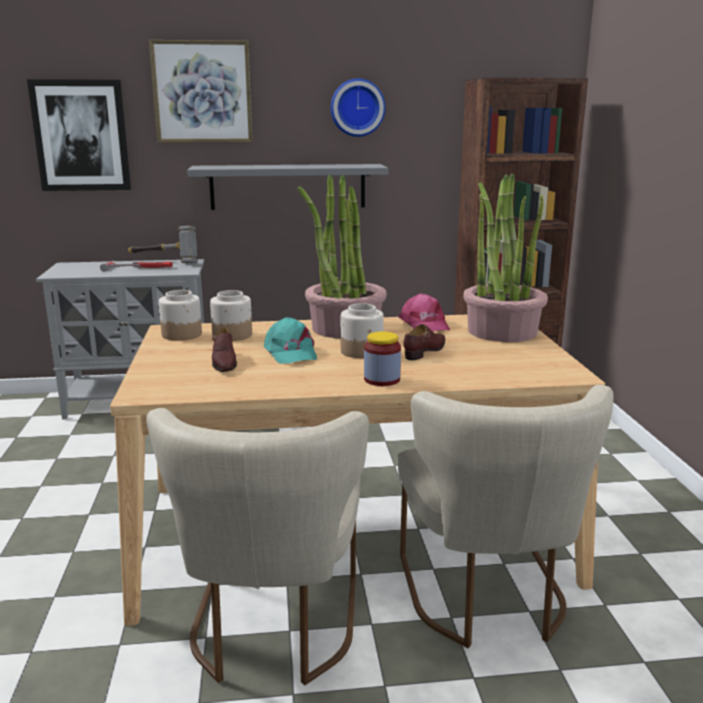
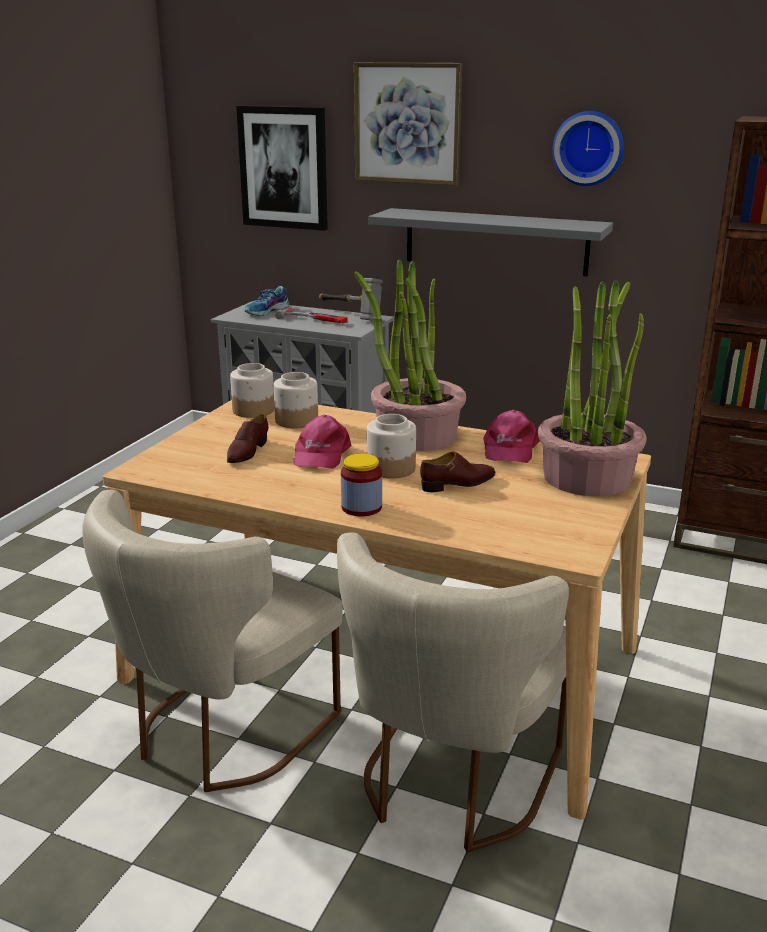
camera: 30 degrees right, 5 degrees up
turquoise cap [264,317,317,364] -> pink cap [294,415,352,469]
none -> shoe [244,286,289,316]

